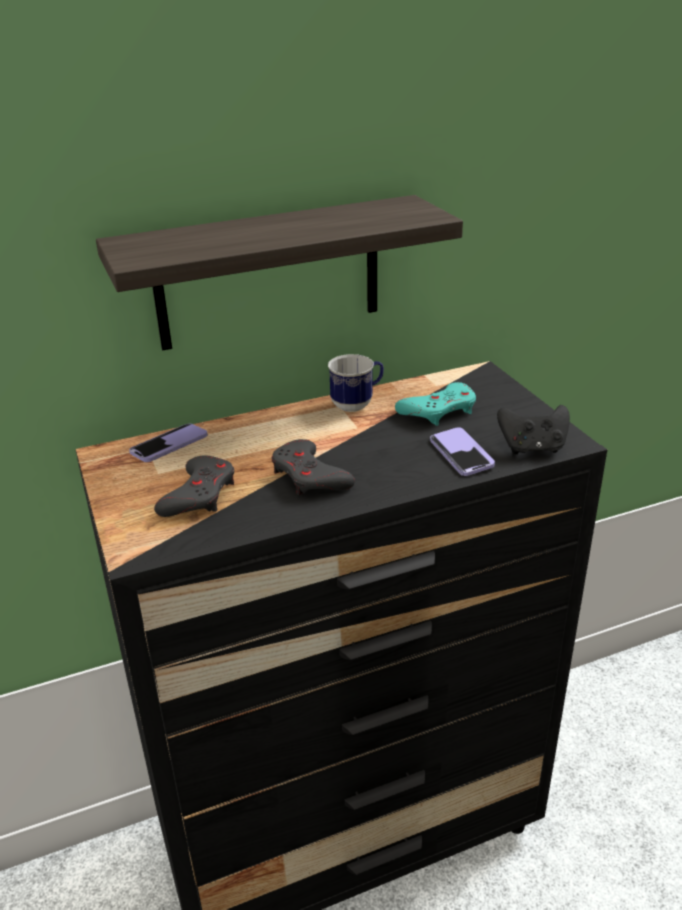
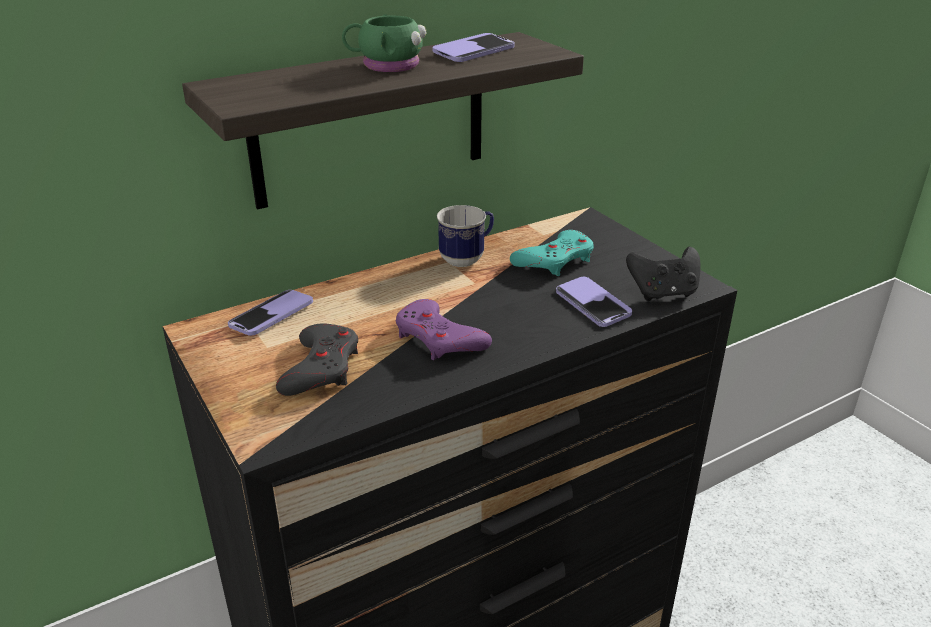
camera: 10 degrees left, 0 degrees up
grey game controller [272,439,355,495] -> purple game controller [396,299,492,360]
none -> green mug [342,14,427,72]
none -> phone [432,33,515,62]

